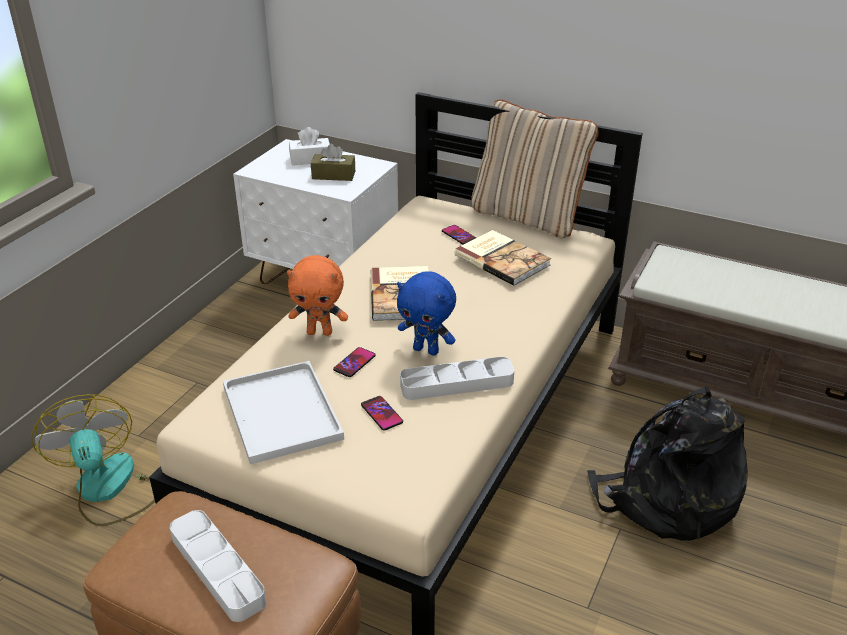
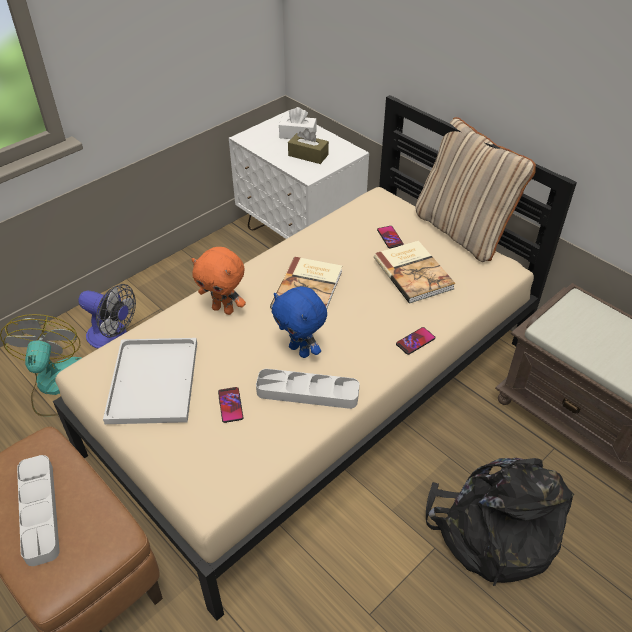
camera: 20 degrees right, 10 degrees up
phone [333,347,376,377] -> phone moved to [396,327,435,355]
none -> fan [78,284,136,349]

